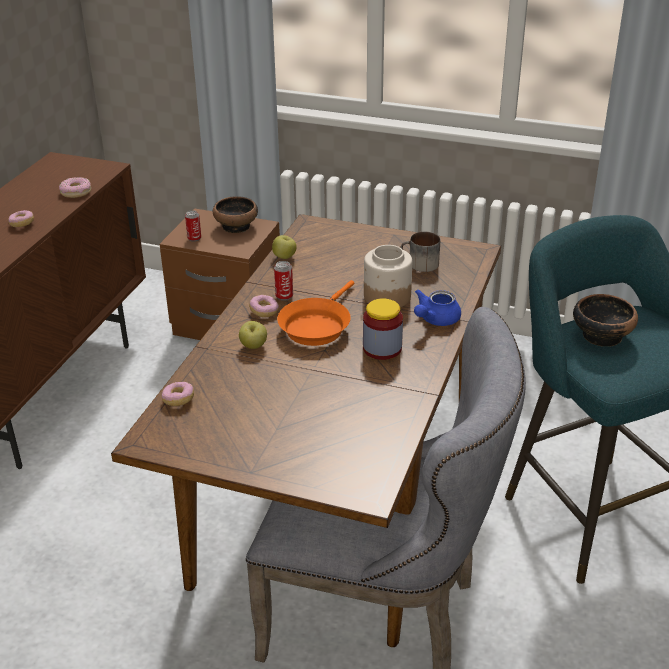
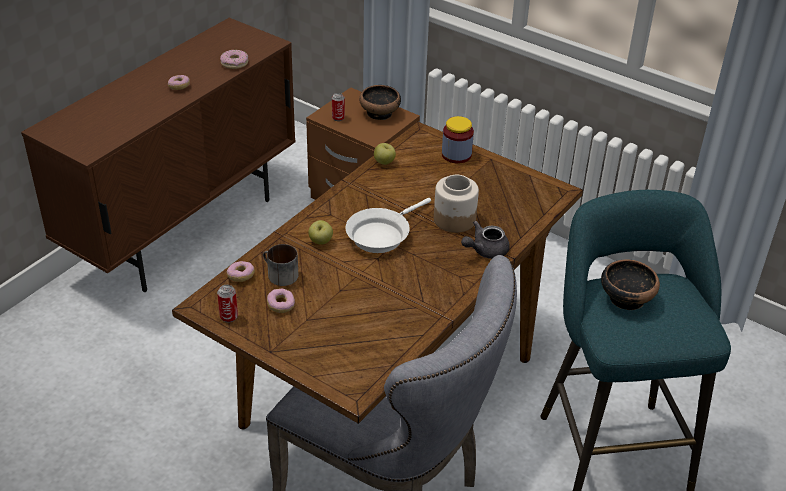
camera: 15 degrees right, 5 degrees up
donut [249,295,279,317] -> donut moved to [267,289,295,313]
can [274,261,293,301] -> can moved to [217,285,238,323]
orange frying pan [277,280,354,346] -> white frying pan [345,198,431,253]
jar [363,299,403,360] -> jar moved to [442,116,474,164]
mug [401,232,440,272] -> mug moved to [263,244,298,286]
blue teapot [414,289,461,326] -> grey teapot [461,221,510,259]

